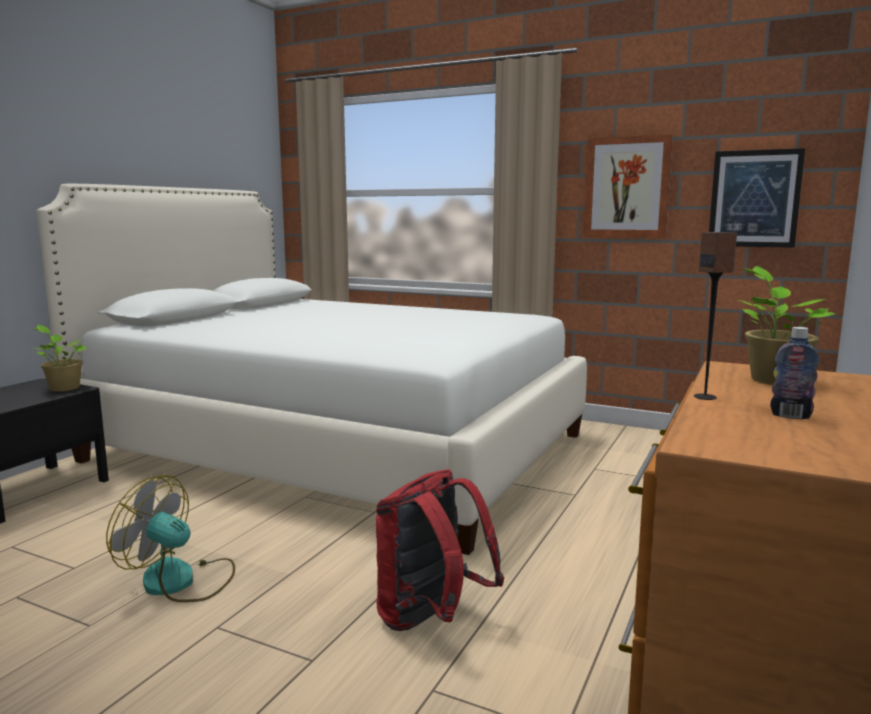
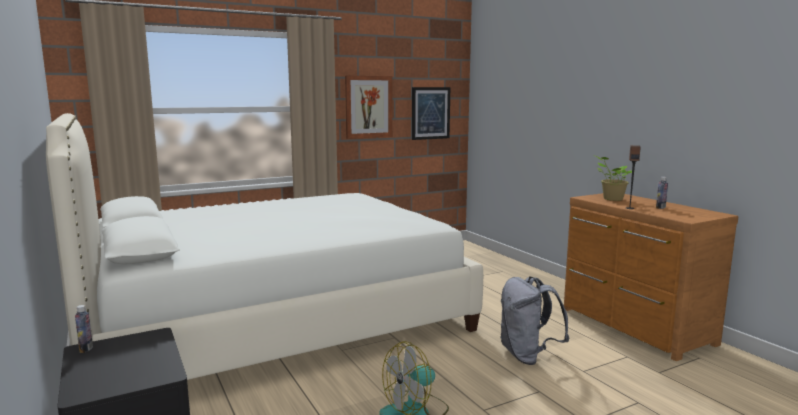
camera: 55 degrees left, 0 degrees up
potted plant [31,325,87,392] -> none
red backpack [376,469,504,631] -> grey backpack [500,276,569,365]
none -> bottle [75,305,93,353]

